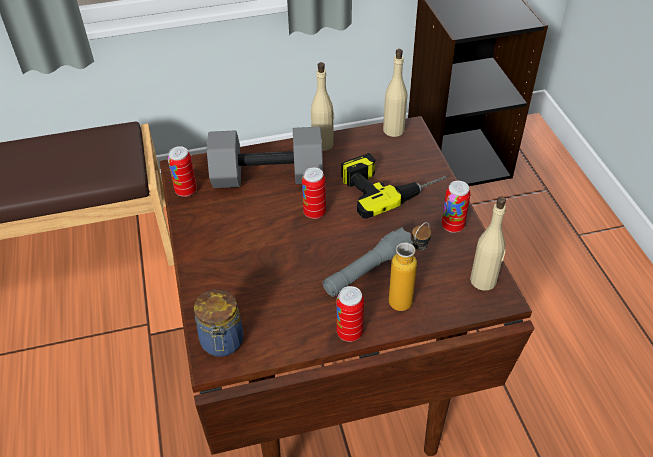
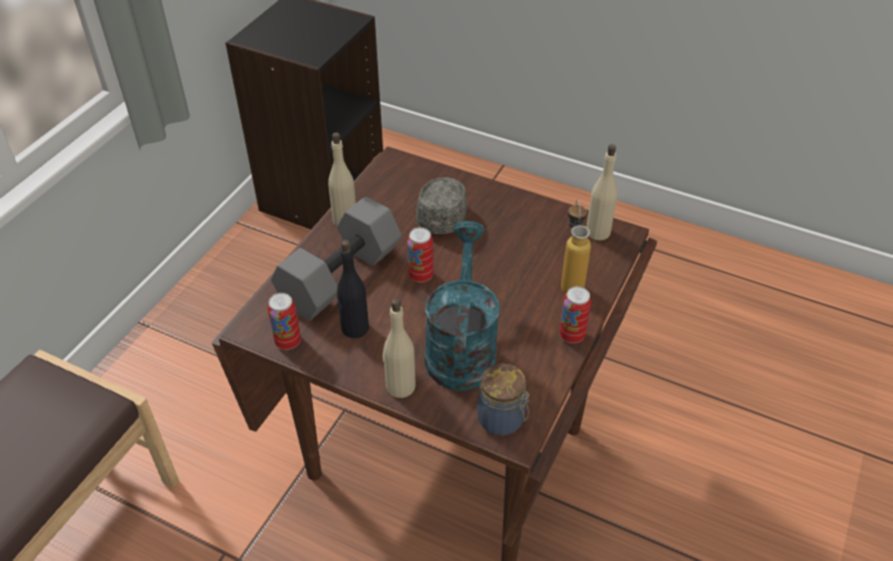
camera: 50 degrees left, 0 degrees up
grey flashlight [323,227,413,297] -> none
power drill [342,153,447,219] -> grey cap [416,177,468,234]
beige bottle [383,49,407,137] -> beige bottle moved to [383,299,416,398]
can [442,181,470,233] -> none
none -> black bottle [336,240,369,339]
none -> turquoise watering can [425,221,500,391]

